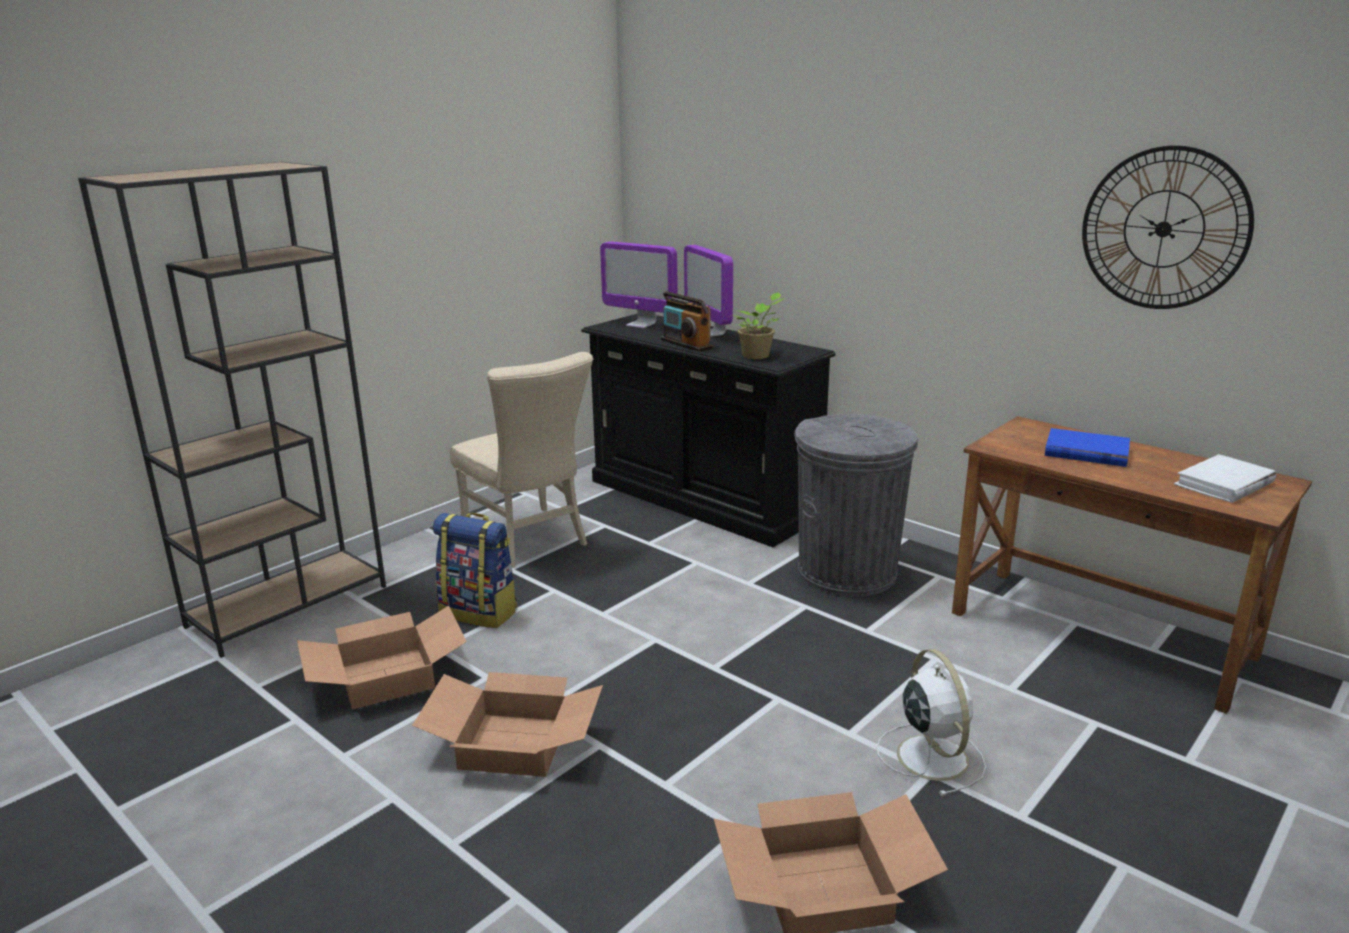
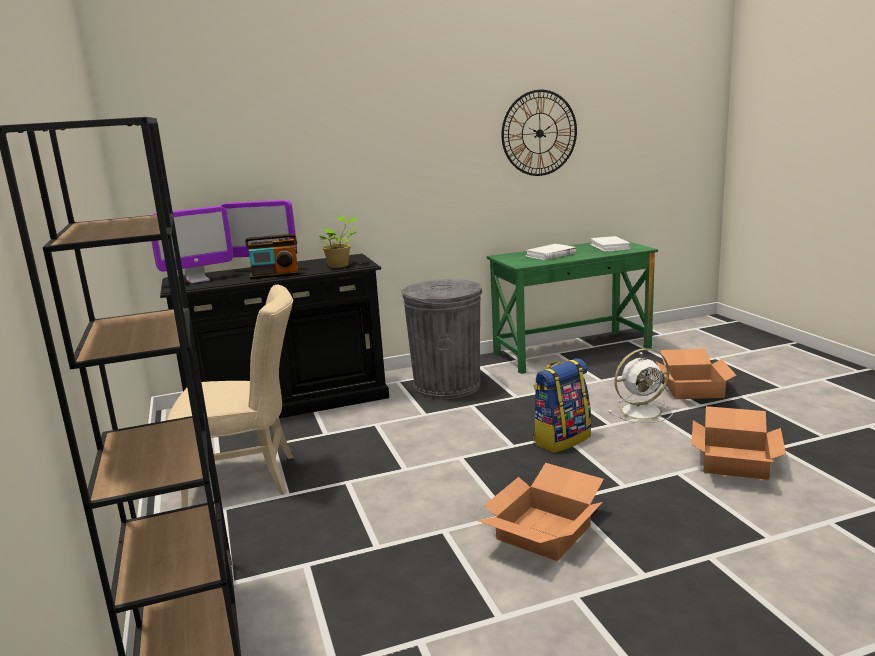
camera: 60 degrees left, 5 degrees down
cardboard box [297,606,467,709] -> cardboard box moved to [655,349,736,399]
backpack [433,513,517,628] -> backpack moved to [533,358,591,453]
white fan [877,649,986,796] -> white fan turned 150 degrees clockwise [608,348,673,423]
brown desk [952,416,1312,714] -> green desk [487,241,658,374]
blue book [1045,428,1130,467] -> white book [525,244,576,260]

